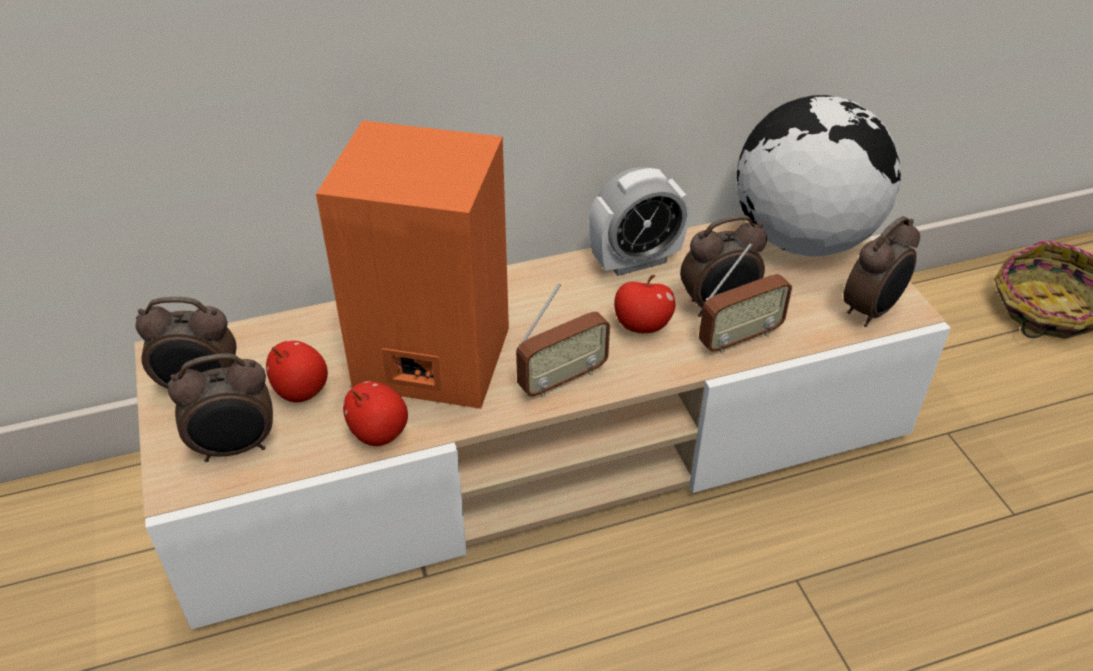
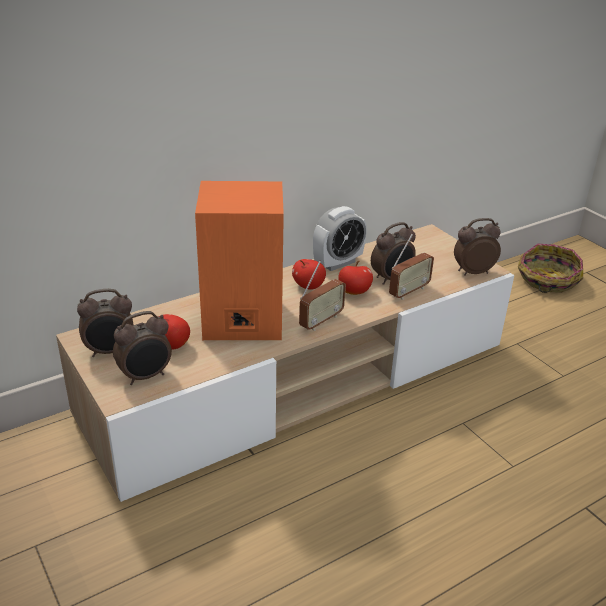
camera: 15 degrees left, 10 degrees down
apple [343,381,408,446] -> apple moved to [292,259,326,290]
globe [737,95,901,256] -> none
alarm clock [843,216,920,327] -> alarm clock turned 135 degrees counterclockwise [454,218,501,276]

